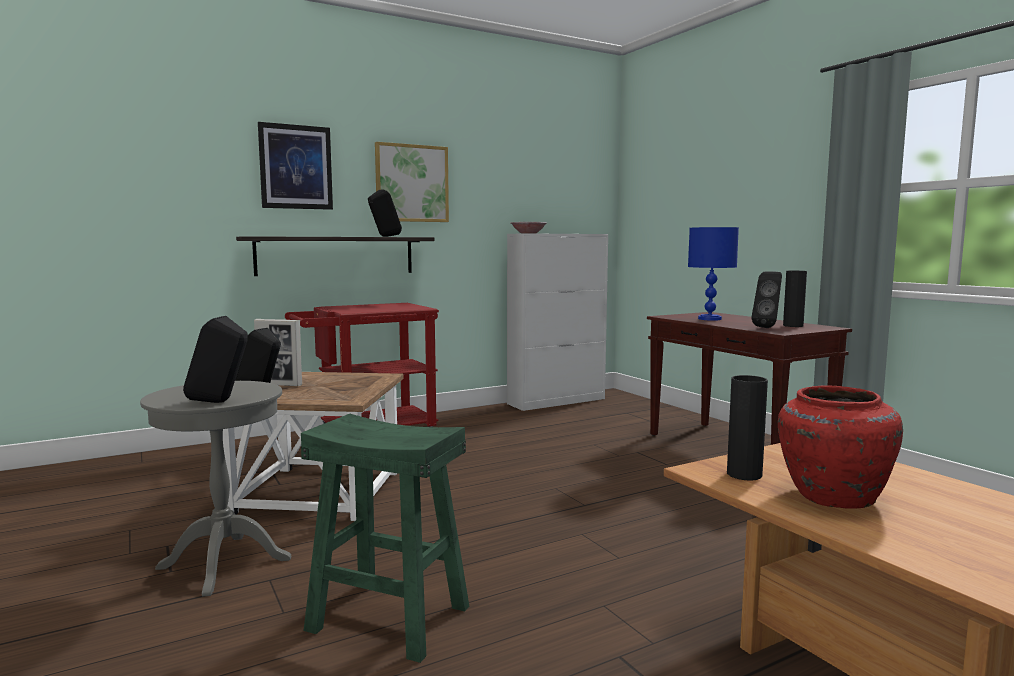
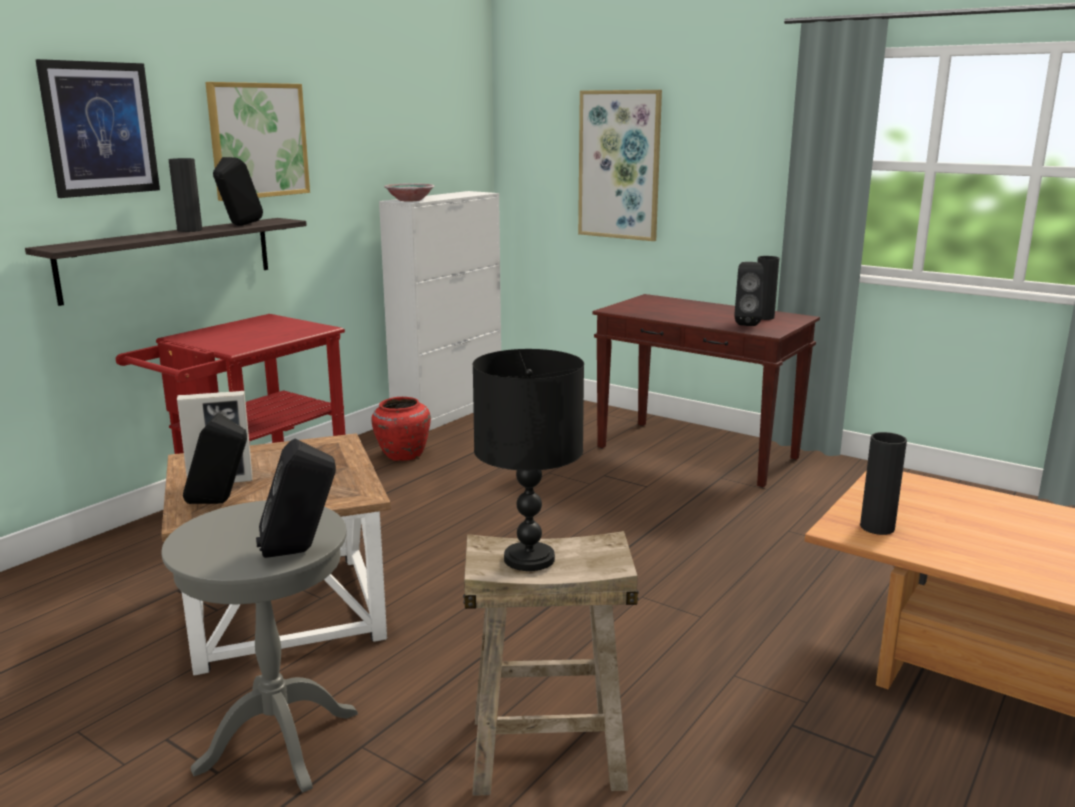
camera: 25 degrees left, 10 degrees up
green stool [301,414,469,663] -> beige stool [463,531,639,796]
blue table lamp [688,227,739,321] -> none
red vase [778,385,903,509] -> red vase moved to [371,397,431,461]
none -> black vase [169,158,202,232]
none -> black table lamp [473,349,584,571]
none -> picture [578,90,662,241]

